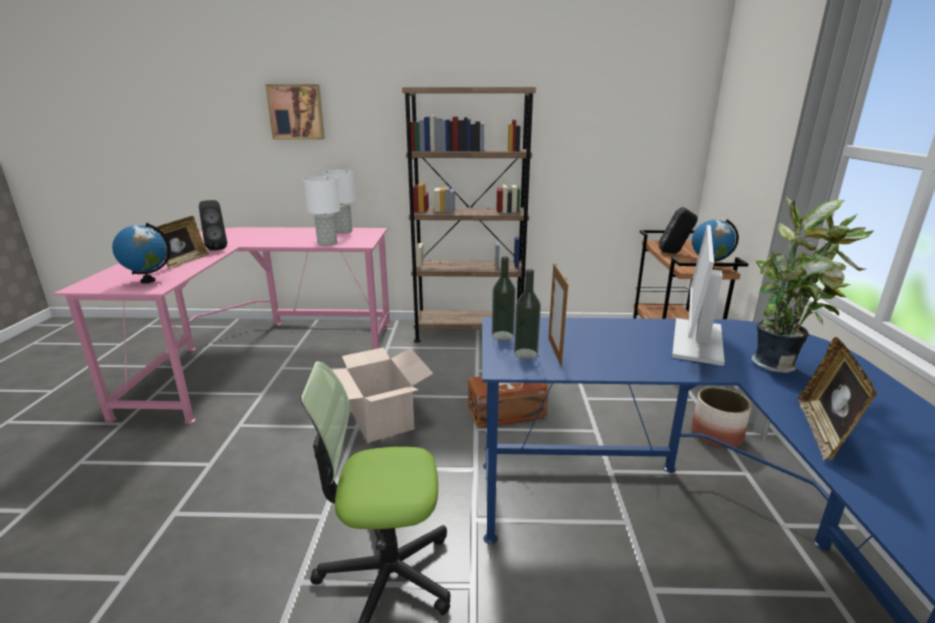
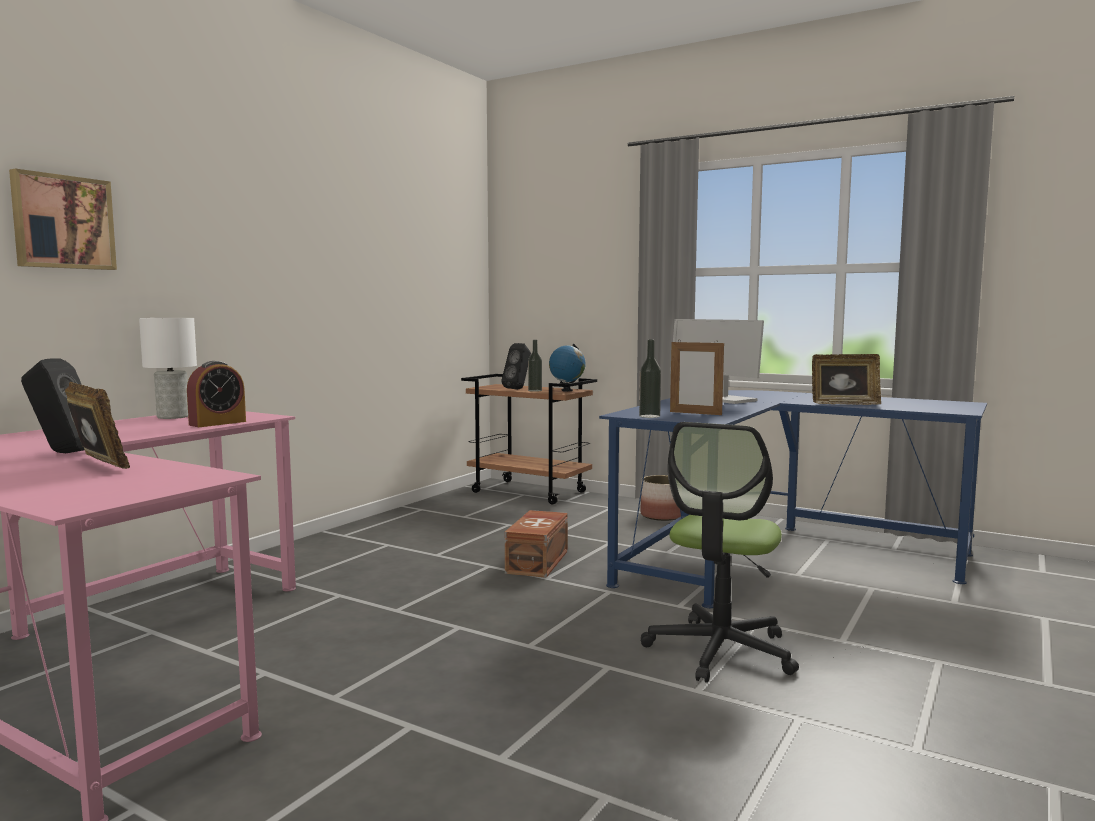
camera: 60 degrees left, 15 degrees down
globe [112,223,171,283] -> none
white table lamp [303,176,341,246] -> alarm clock [187,361,246,427]
cardboard box [332,347,433,443] -> none
brown bookcase [402,87,536,343] -> none
bottle [514,269,541,359] -> bottle moved to [528,340,542,392]
potted plant [752,194,873,373] -> none
picture frame [798,337,877,461] -> picture frame turned 45 degrees counterclockwise [812,354,881,405]

